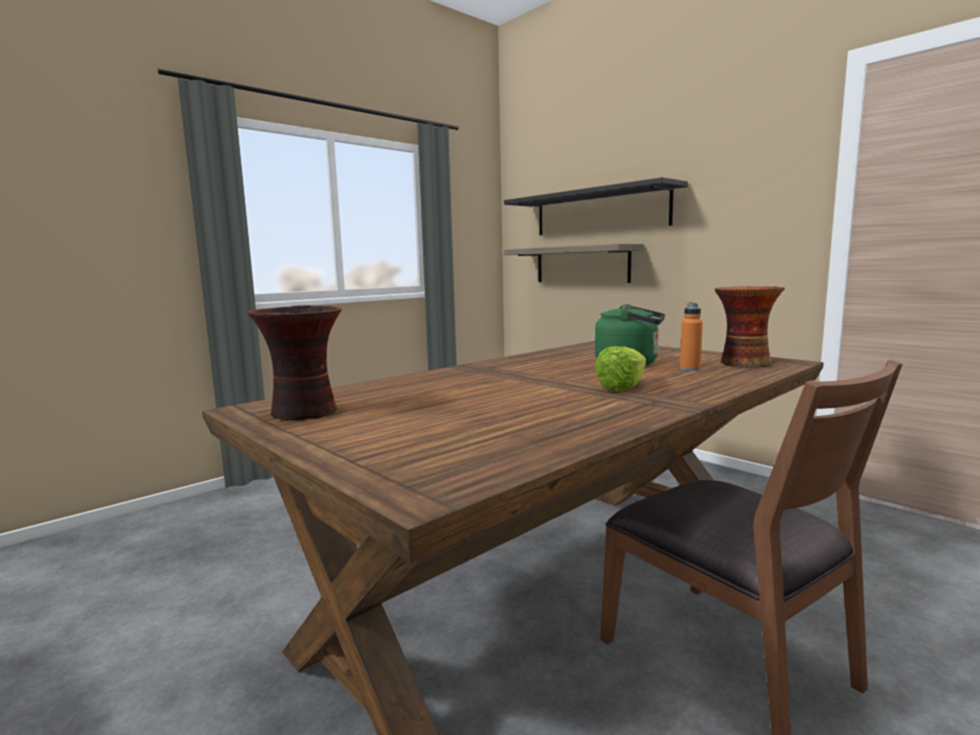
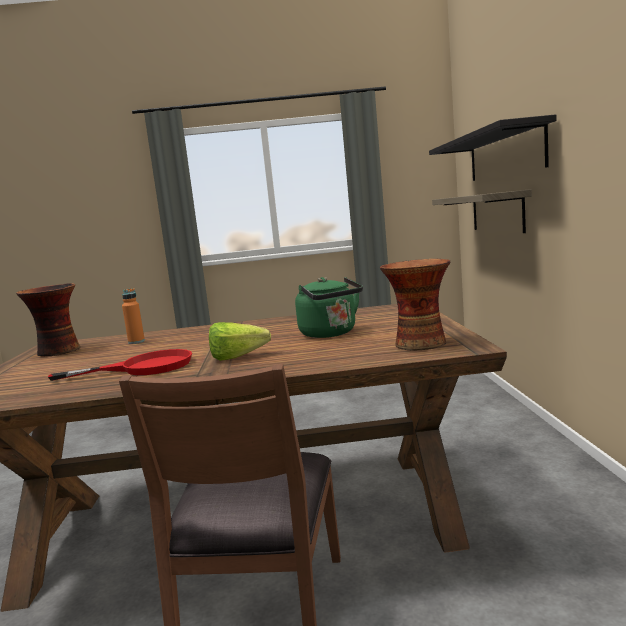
camera: 40 degrees right, 0 degrees up
orange bottle [680,302,703,371] -> orange bottle moved to [122,288,145,344]
none -> red frying pan [48,349,192,381]

